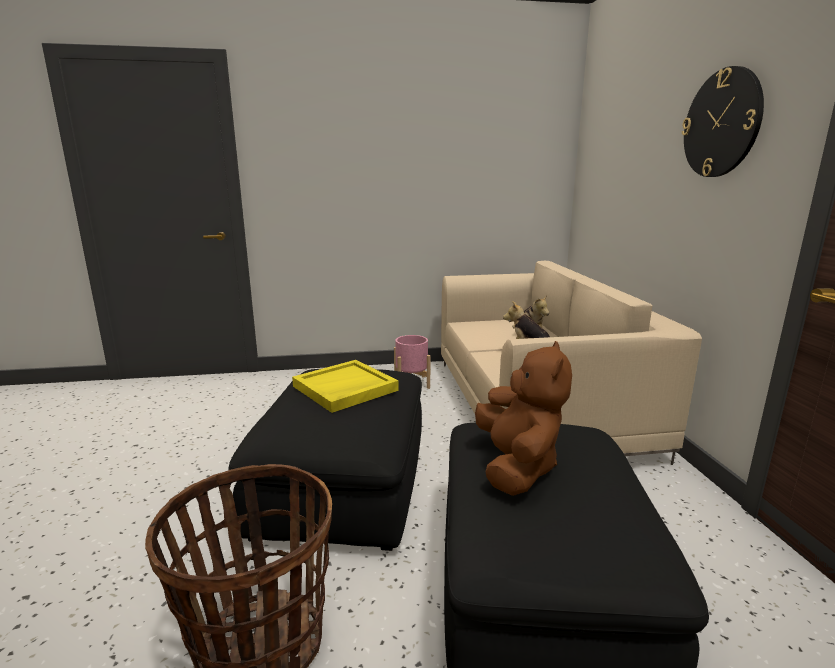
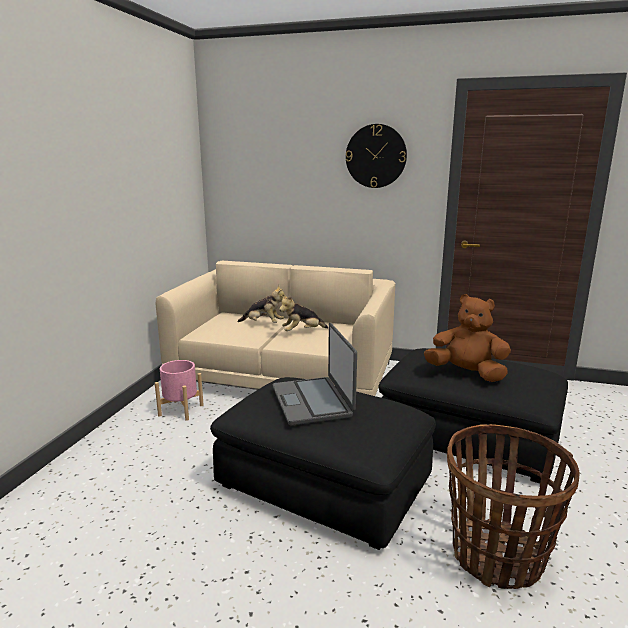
camera: 65 degrees left, 0 degrees up
yellow tray [292,360,399,413] -> laptop [273,323,357,426]

